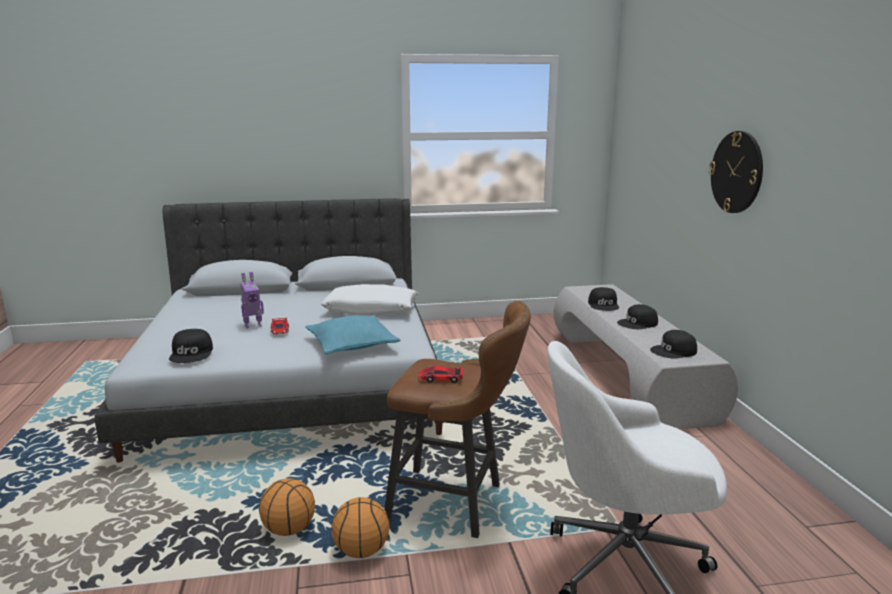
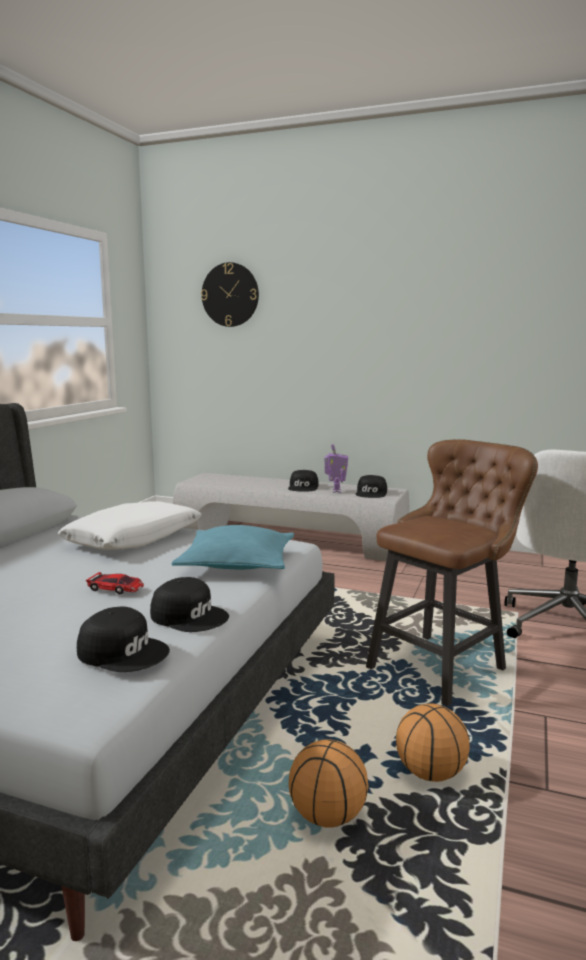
camera: 60 degrees left, 5 degrees down
toy robot [240,272,264,328] -> toy robot moved to [324,444,348,493]
basketball [331,497,390,558] -> basketball moved to [289,739,368,828]
toy car [418,366,463,383] -> none
black cap [588,287,619,311] -> black cap moved to [150,577,229,632]
wall clock [709,131,763,213] -> wall clock moved to [201,262,259,327]

